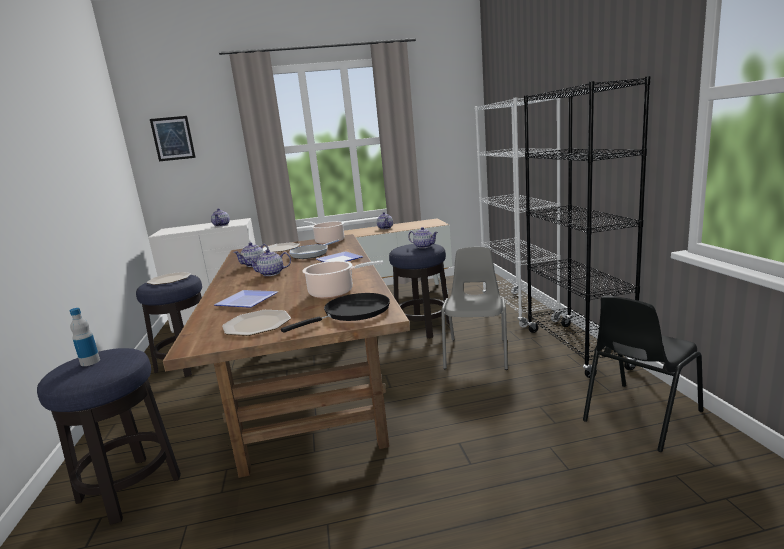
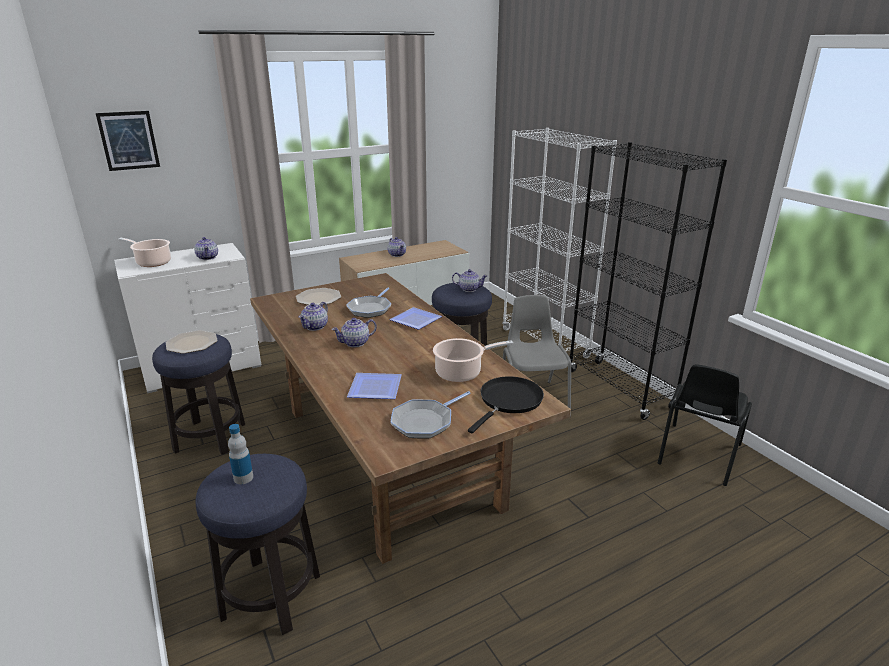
camera: 20 degrees left, 10 degrees up
plate [222,310,291,336] -> frying pan [391,391,471,438]
cooking pot [303,221,344,244] -> cooking pot moved to [118,238,171,267]

